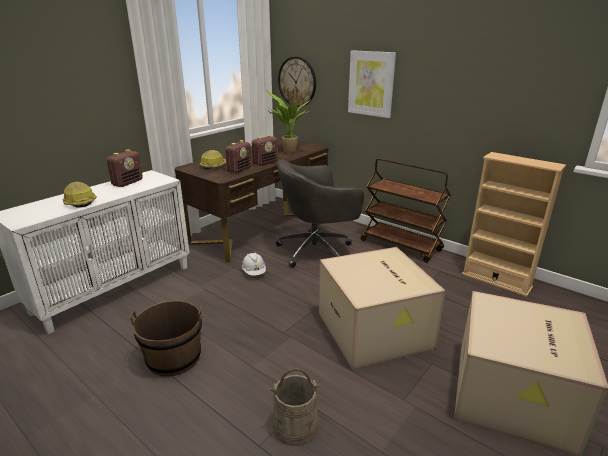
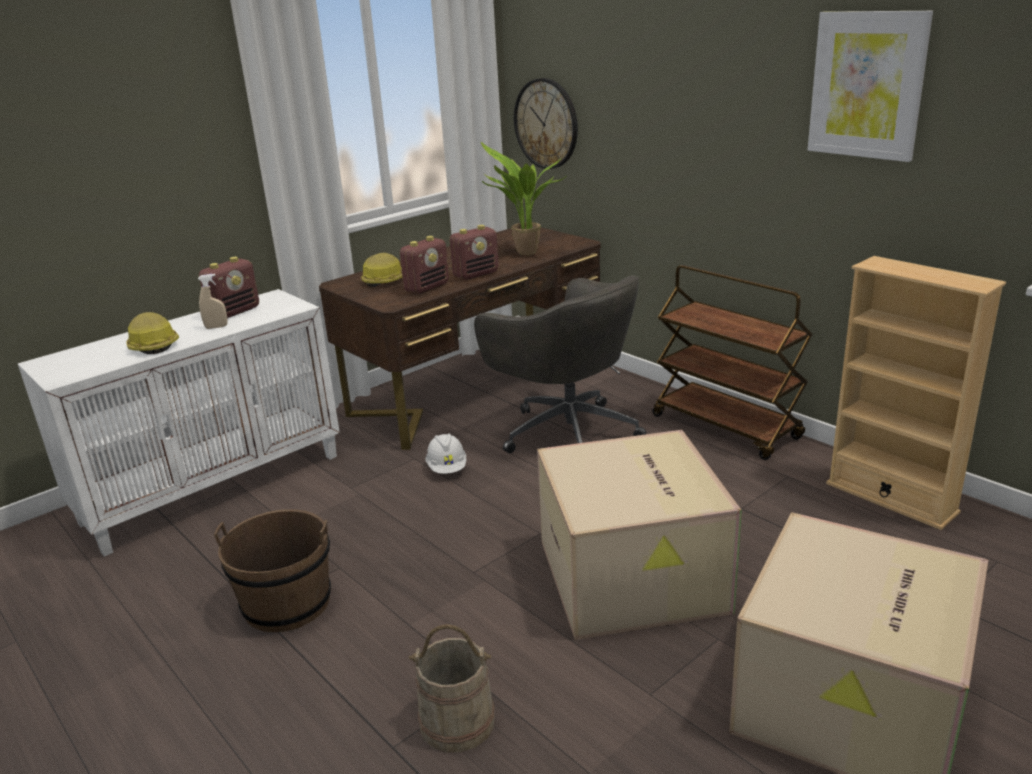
camera: 10 degrees right, 0 degrees up
grey office chair [276,160,364,268] -> grey office chair turned 120 degrees counterclockwise [474,275,646,453]
picture [348,50,396,118] -> picture moved to [808,11,933,162]
none -> beige spray bottle [198,274,228,329]

